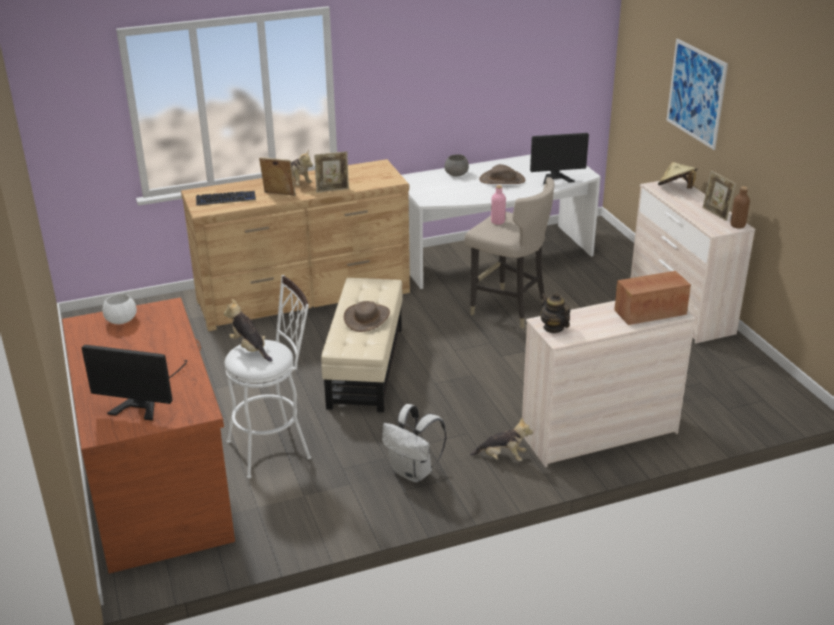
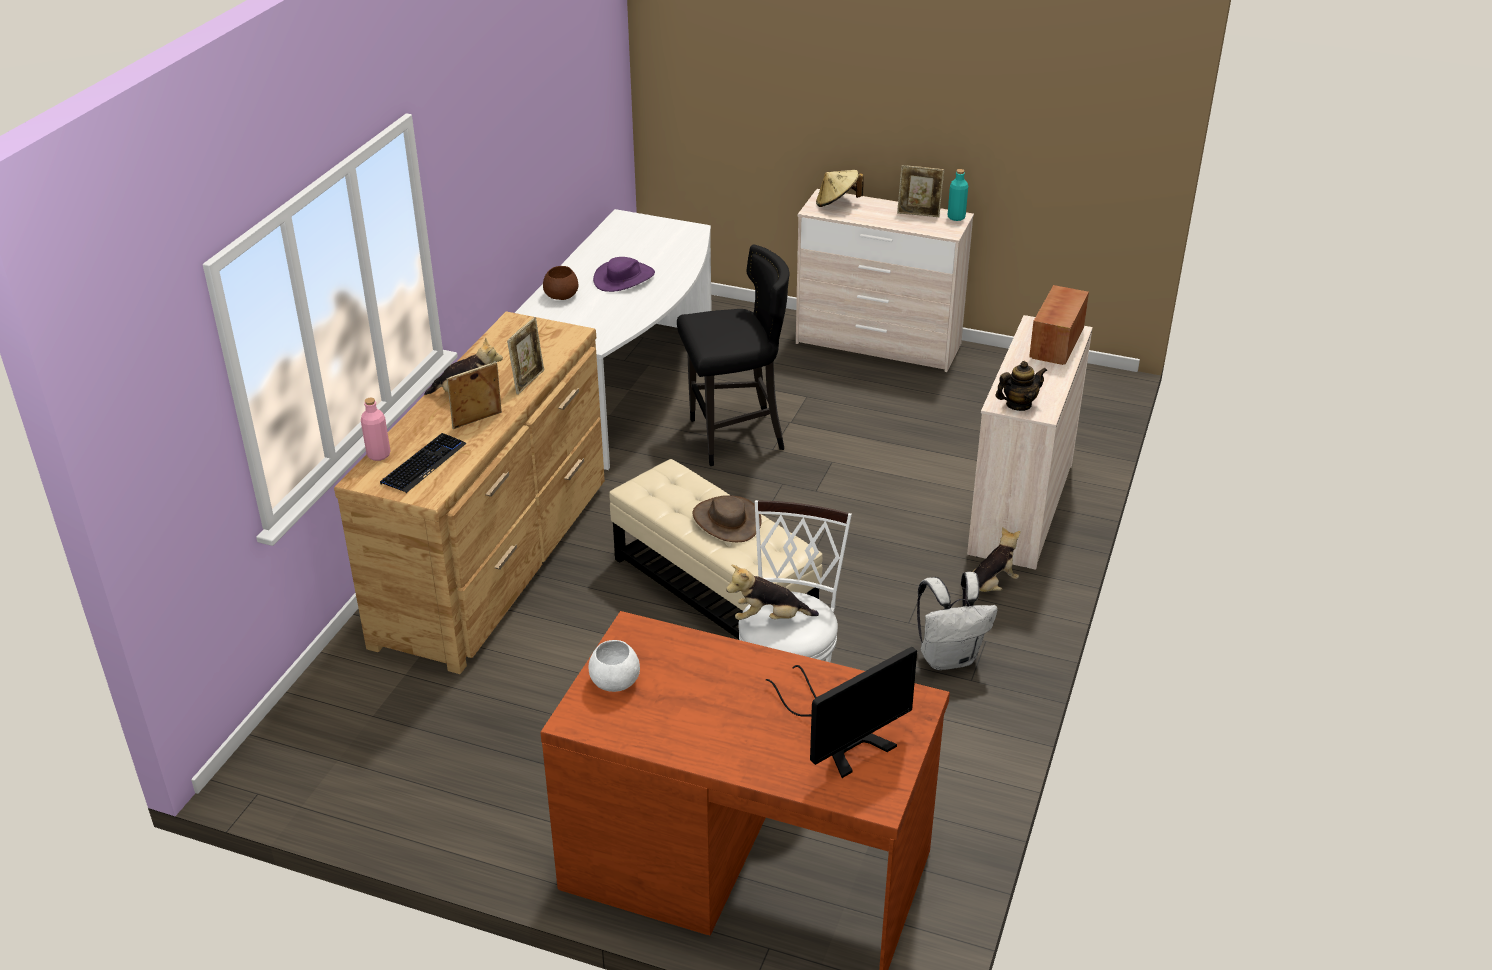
camera: 50 degrees left, 5 degrees up
grey bowl [444,154,469,176] -> brown bowl [543,266,578,300]
beige stool [465,177,554,328] -> black stool [677,244,790,466]
brown hat [479,164,525,184] -> purple hat [593,257,655,292]
pink bottle [491,185,506,225] -> pink bottle moved to [361,398,390,461]
monitor [530,133,589,184] -> none
teapot [540,292,570,333] -> teapot turned 150 degrees clockwise [995,361,1047,411]
picture [666,39,728,150] -> none
brown bottle [731,186,750,229] -> turquoise bottle [948,169,968,221]

